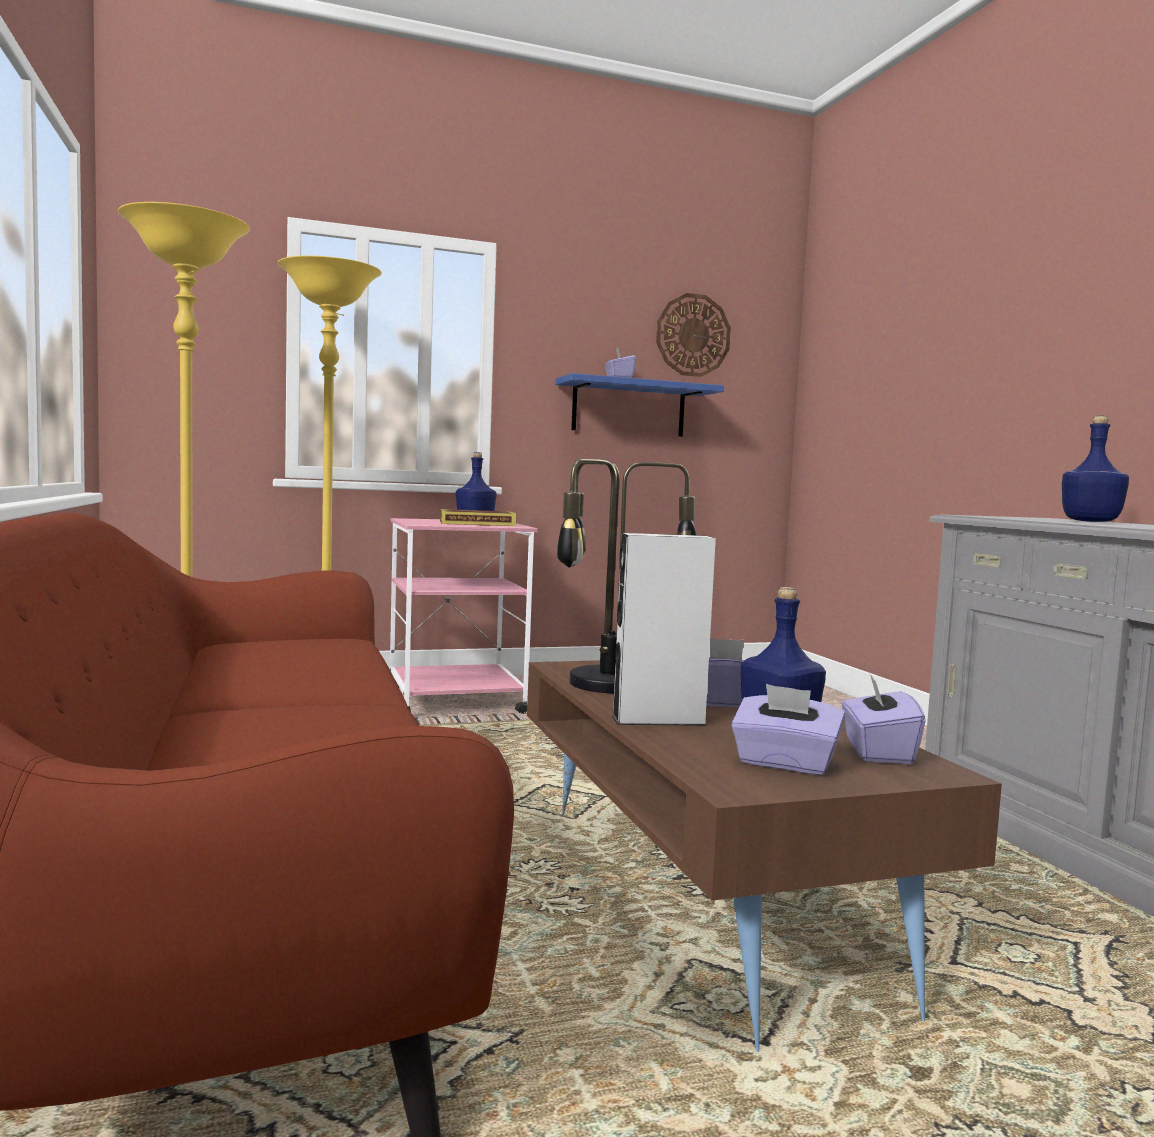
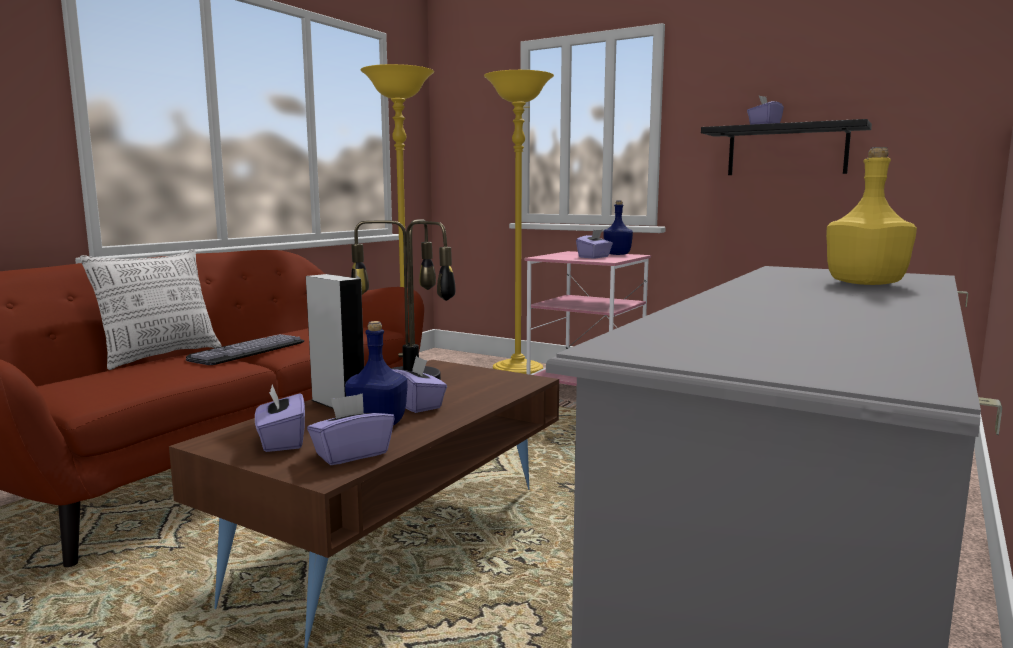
camera: 50 degrees right, 5 degrees up
book [440,509,516,526] -> purple tissue box [576,229,613,259]
blue shelf [555,373,724,437] -> black shelf [701,119,872,175]
wall clock [656,293,731,377] -> none
blue bottle [1062,416,1129,522] -> yellow bottle [826,147,917,285]
none -> pillow [80,249,222,370]
none -> keyboard [186,334,304,365]

